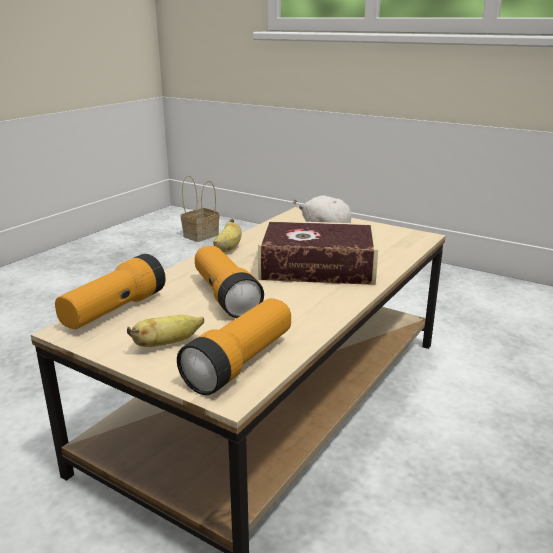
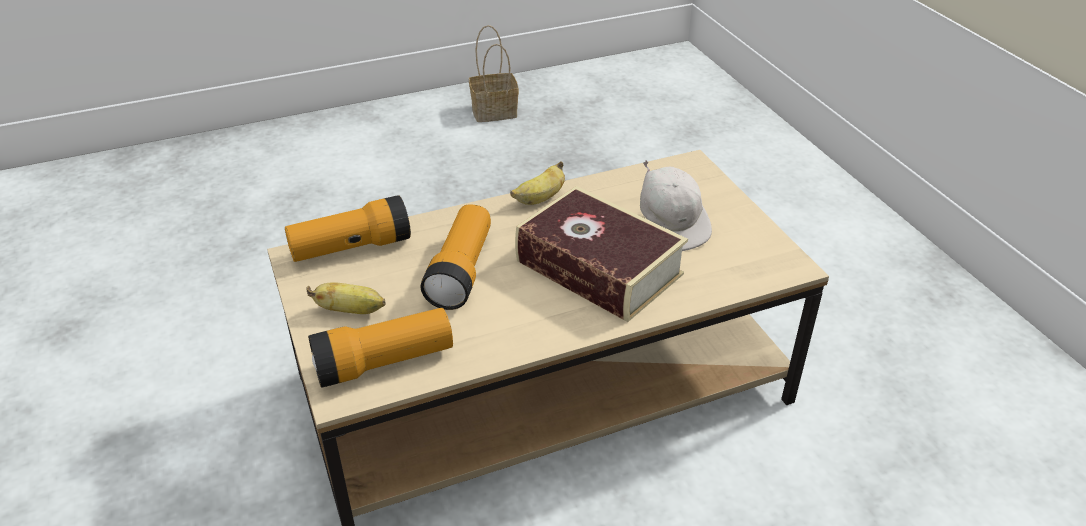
camera: 35 degrees right, 15 degrees up
basket [181,175,219,242] -> basket moved to [469,25,519,122]

